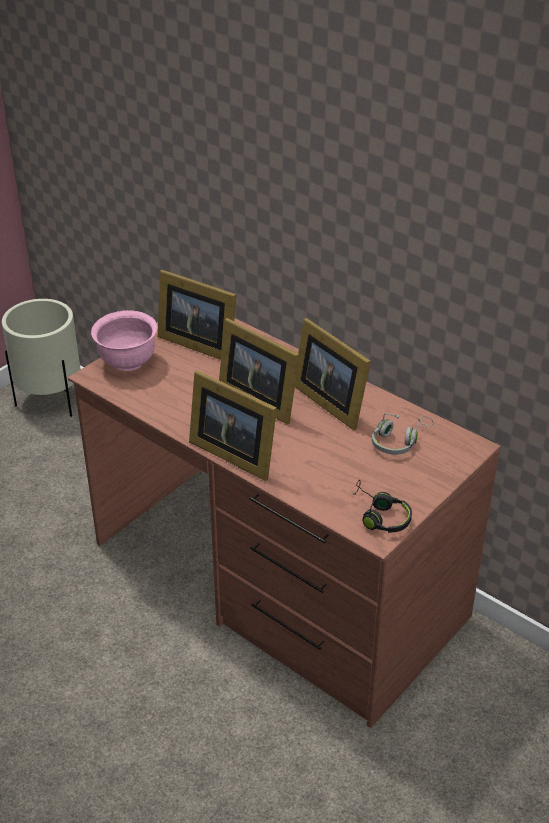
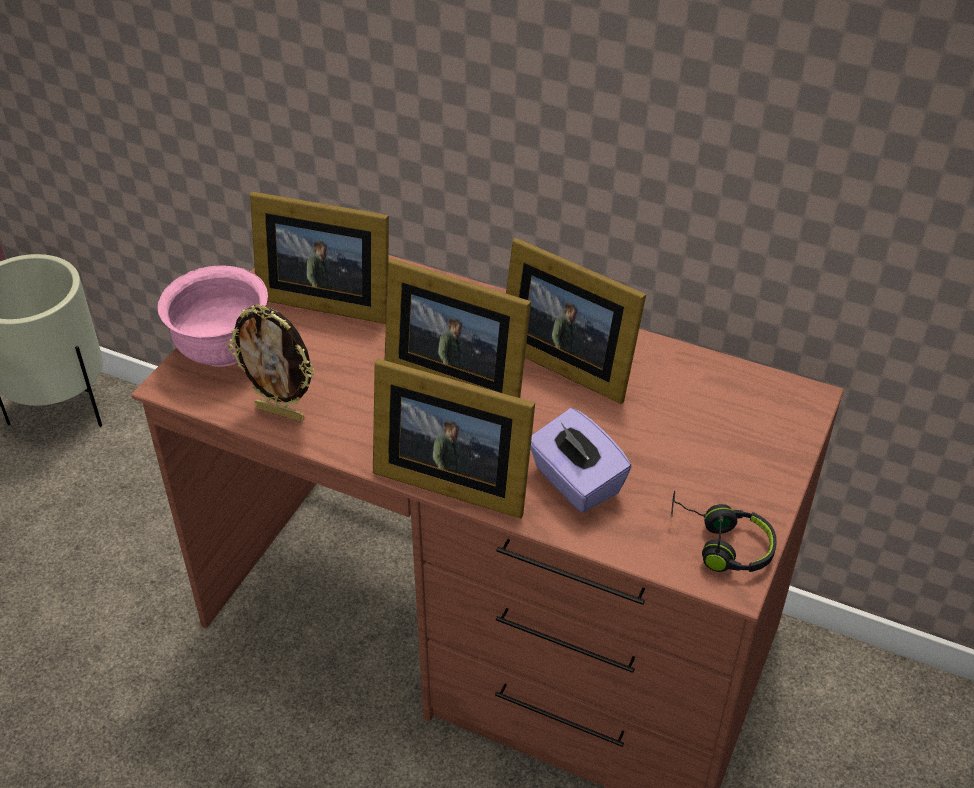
camera: 15 degrees left, 5 degrees up
grey headphones [372,413,434,455] -> none
none -> picture frame [227,305,315,422]
none -> purple tissue box [530,408,632,513]

